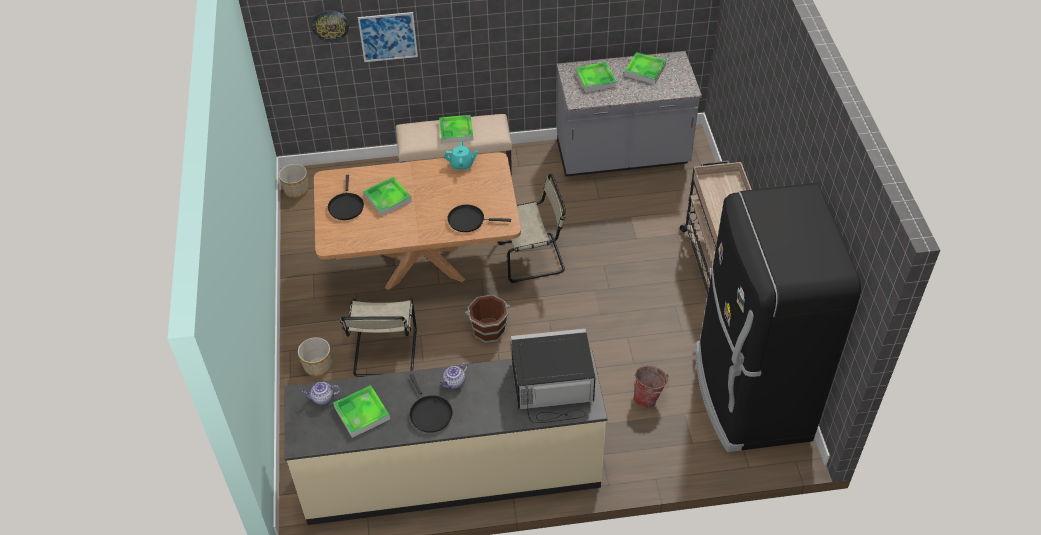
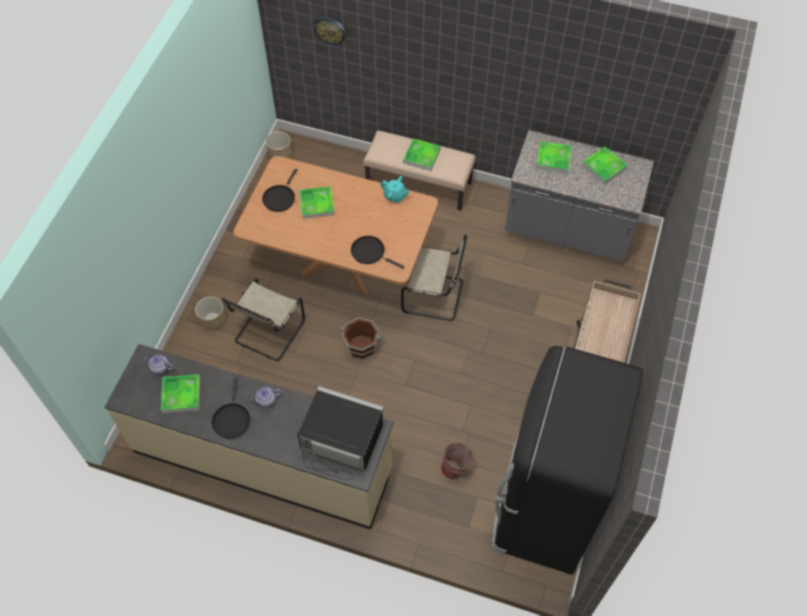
camera: 25 degrees right, 10 degrees up
picture [358,12,418,62] -> none

